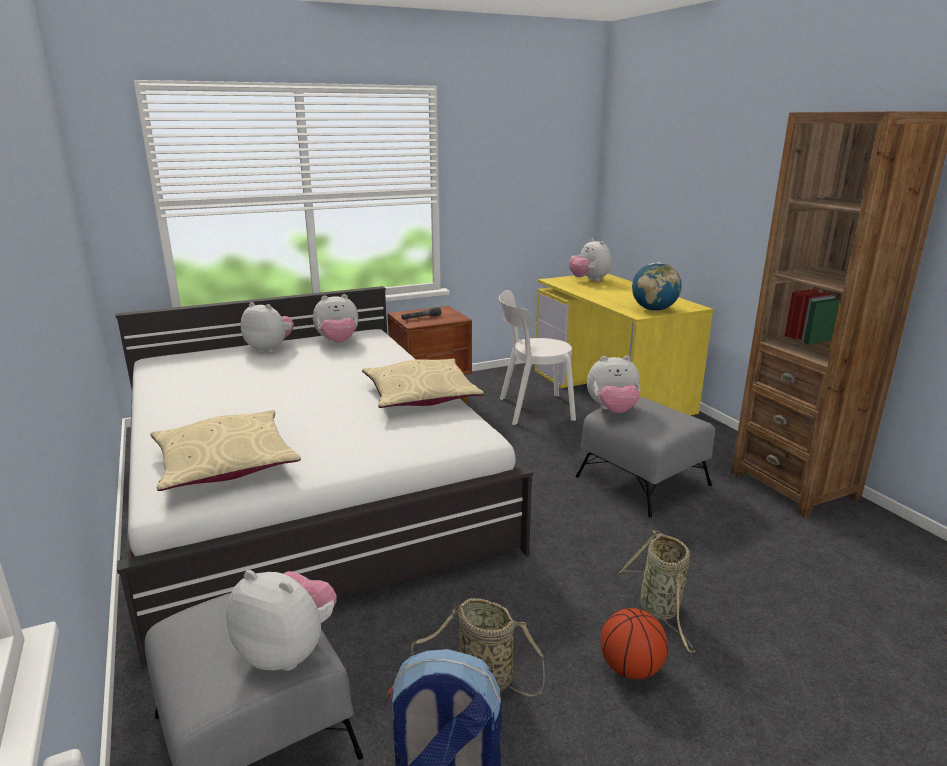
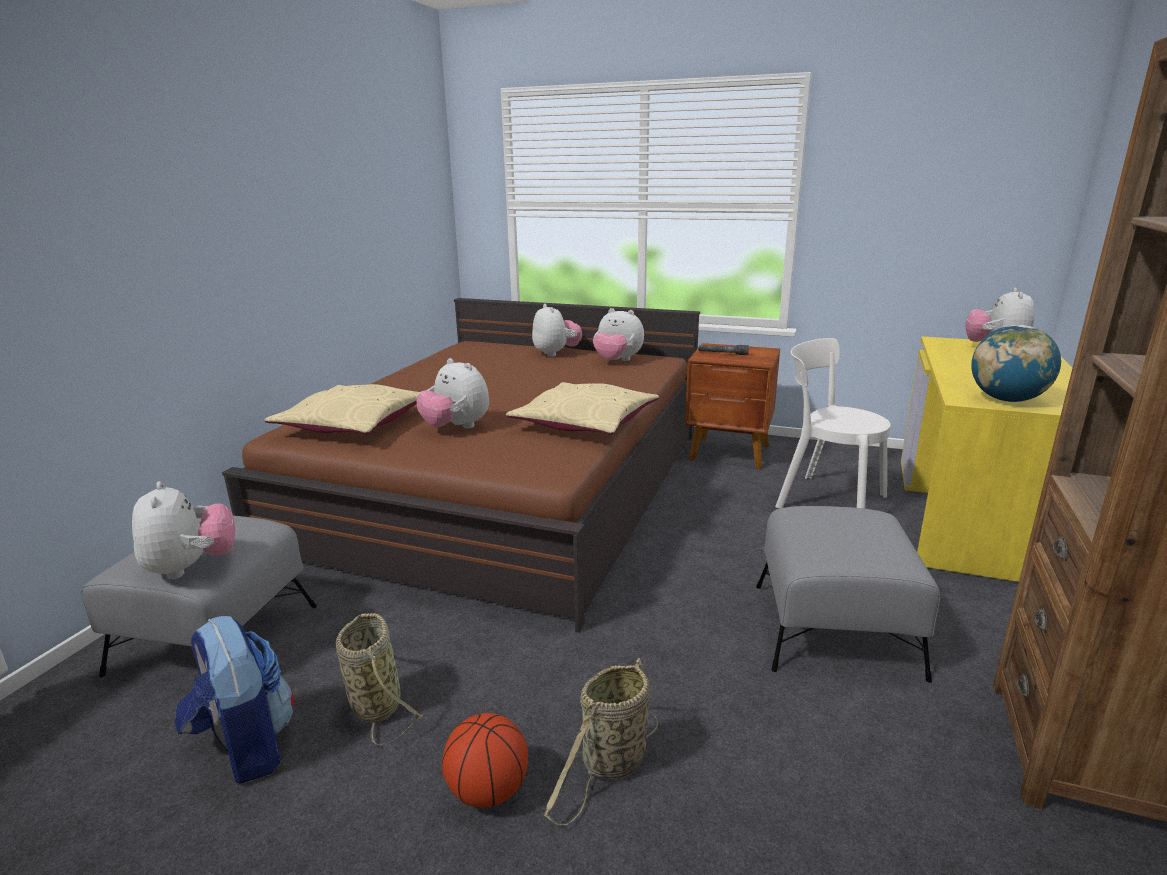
camera: 45 degrees right, 0 degrees up
white bed [116,286,533,667] -> brown bed [222,298,700,633]
plush toy [587,356,641,413] -> plush toy moved to [417,358,489,429]

